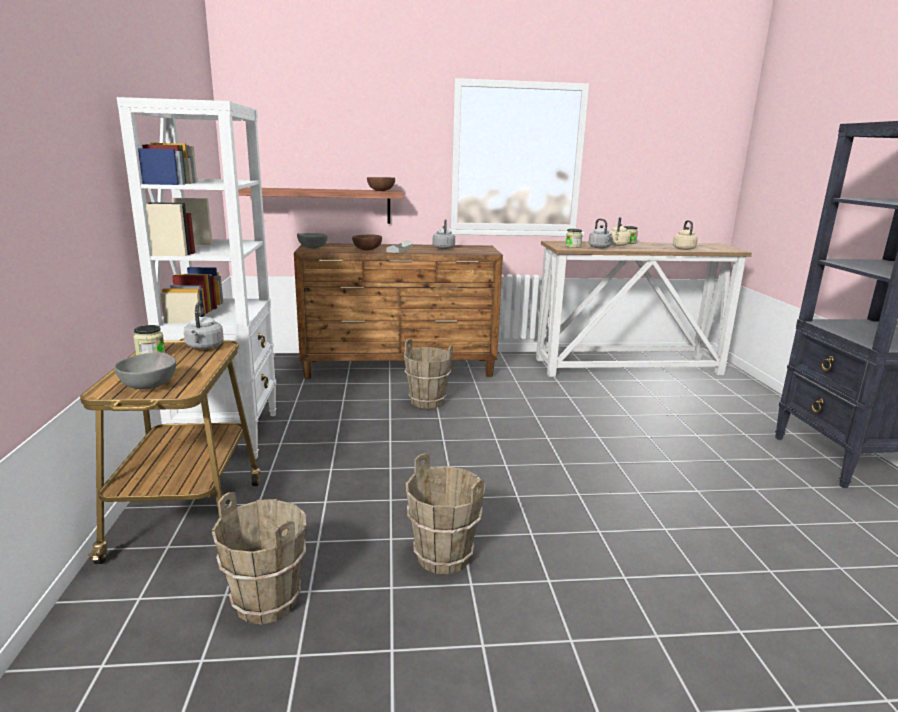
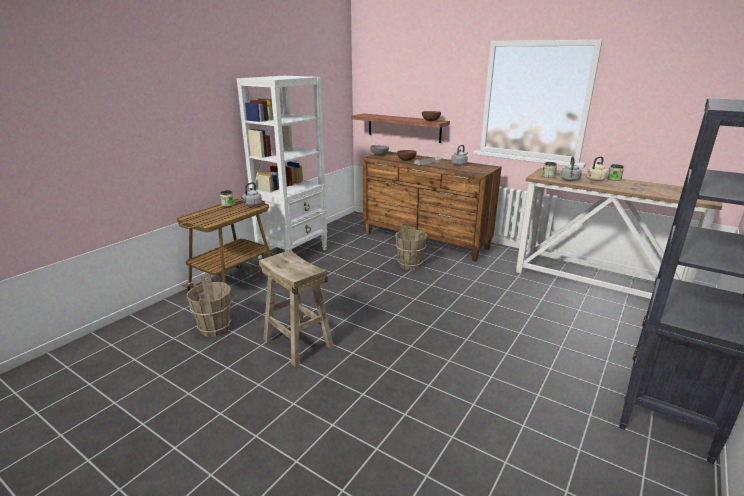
camera: 40 degrees right, 5 degrees up
grey bowl [114,352,176,389] -> none
brown bucket [406,453,485,574] -> beige stool [259,250,334,367]
beige kettle [673,220,698,250] -> none

